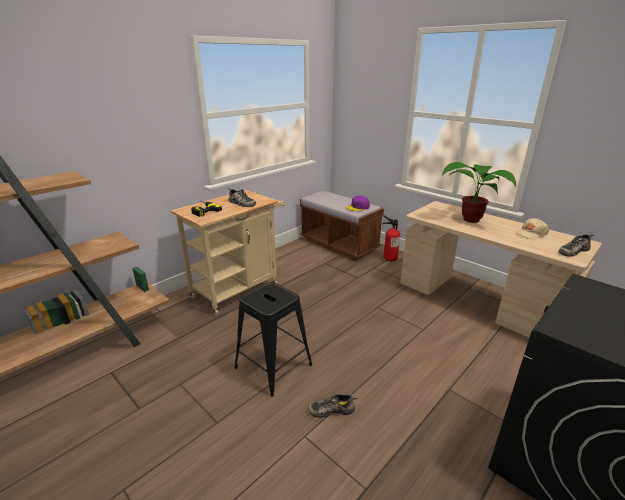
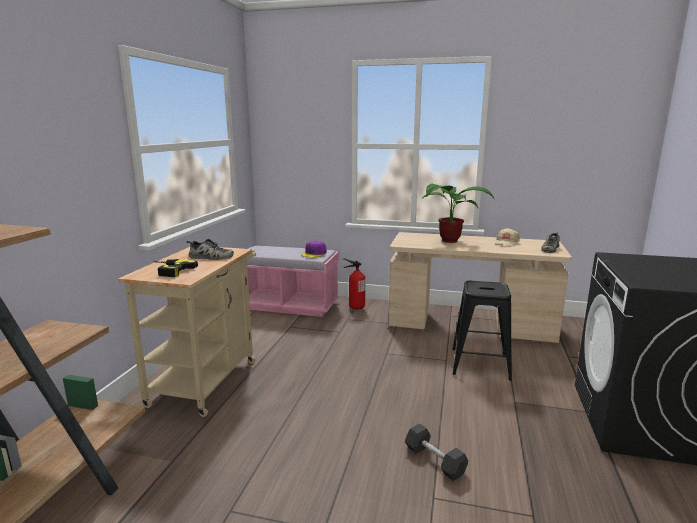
camera: 30 degrees left, 10 degrees down
black stool [235,282,312,397] -> black stool moved to [452,281,512,381]
brown bench [300,191,384,261] -> pink bench [247,246,339,317]
shoe [308,394,357,418] -> grey dumbbell [405,423,468,481]

